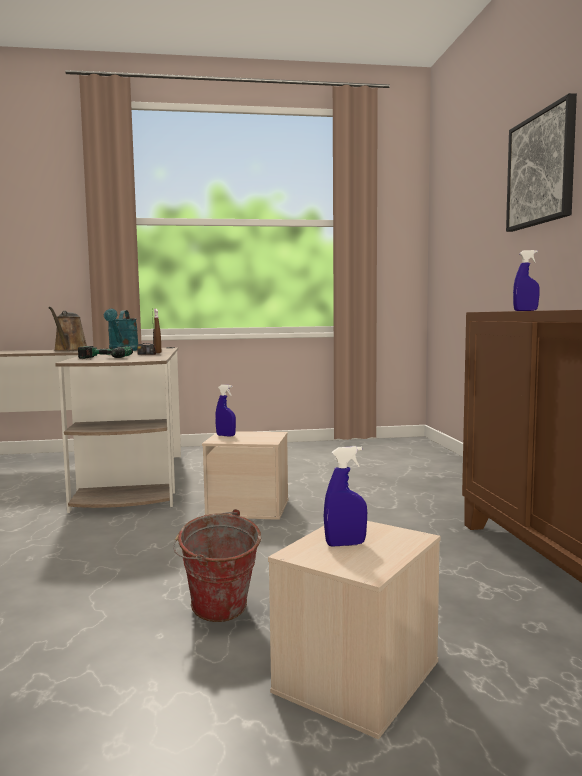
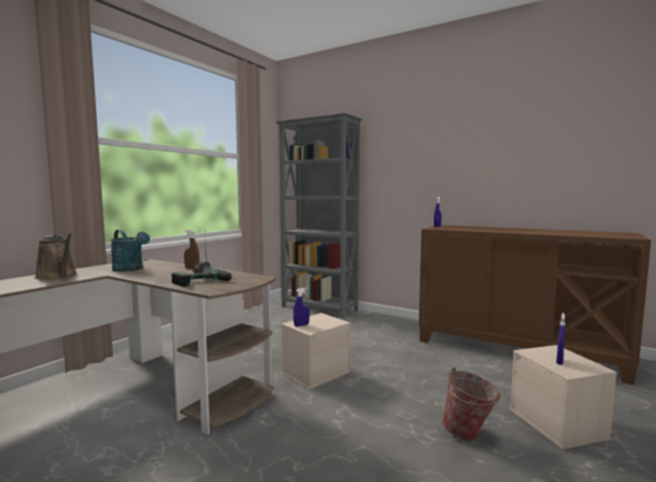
camera: 50 degrees left, 0 degrees up
picture [506,93,577,232] -> none
none -> grey bookcase [276,113,363,318]

